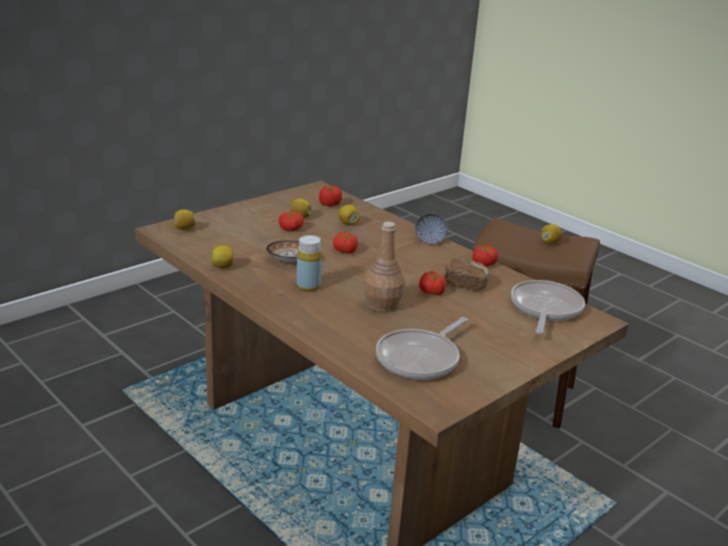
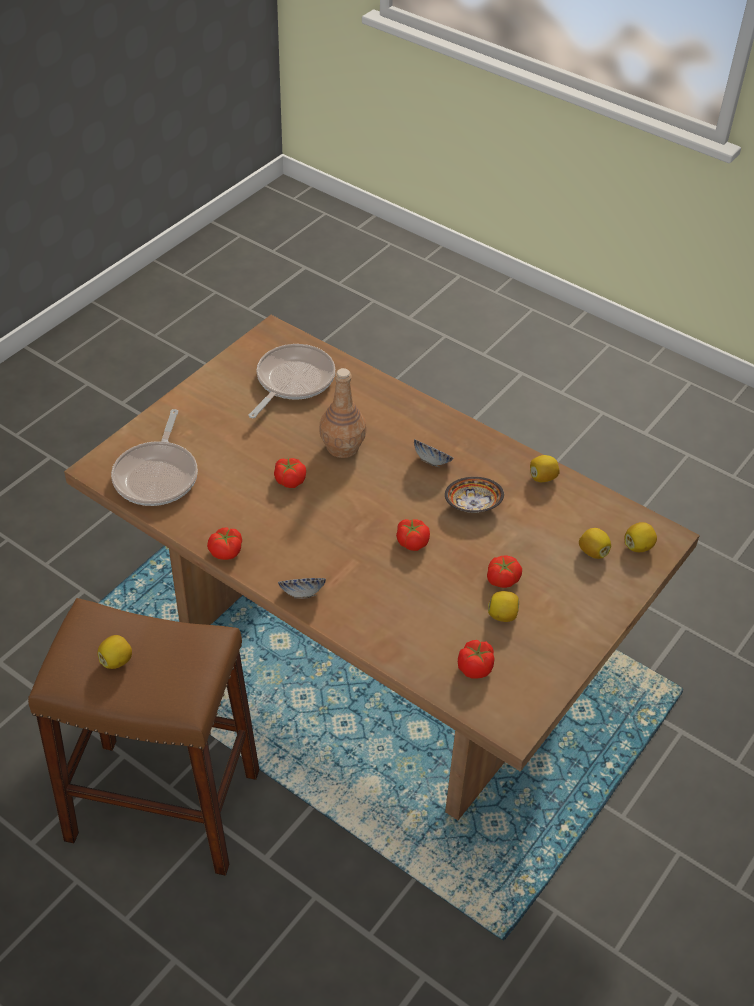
camera: 170 degrees right, 20 degrees up
yellow bottle [296,235,322,292] -> bowl [414,439,454,468]
lemon [338,205,360,225] -> lemon moved to [579,528,611,559]
bread [443,258,490,290] -> none

